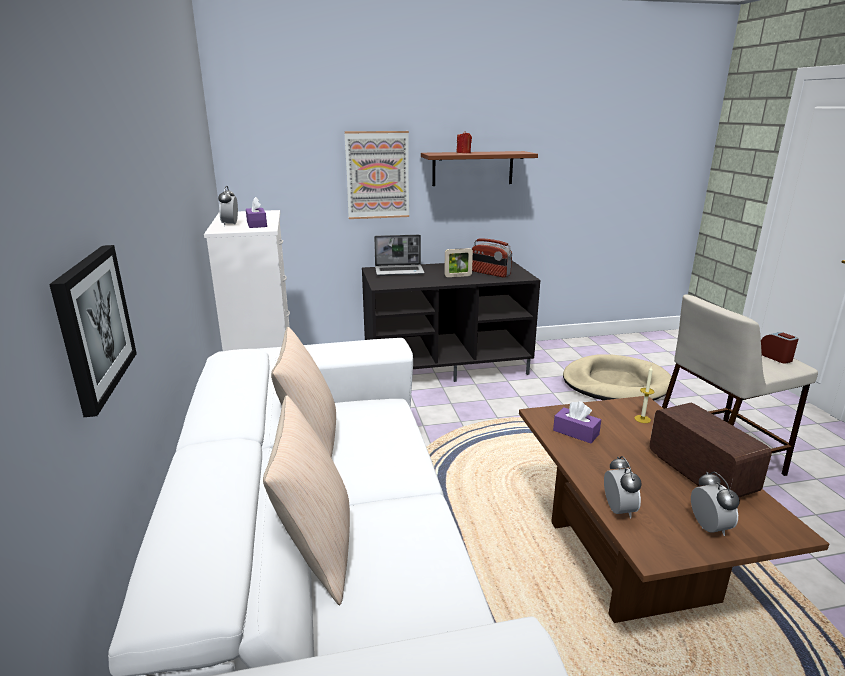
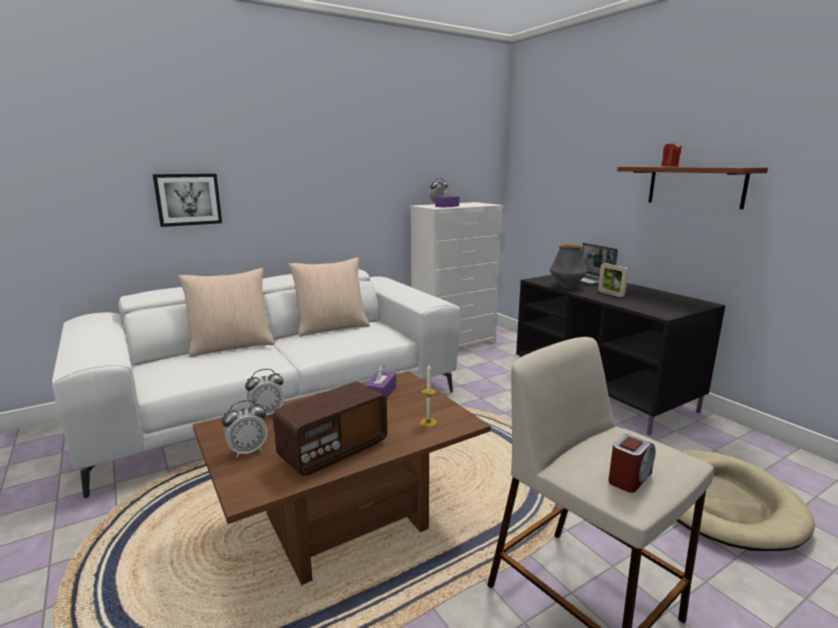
camera: 70 degrees right, 5 degrees down
picture [344,131,409,219] -> none
radio [472,239,512,278] -> none
none -> vase [550,244,587,289]

